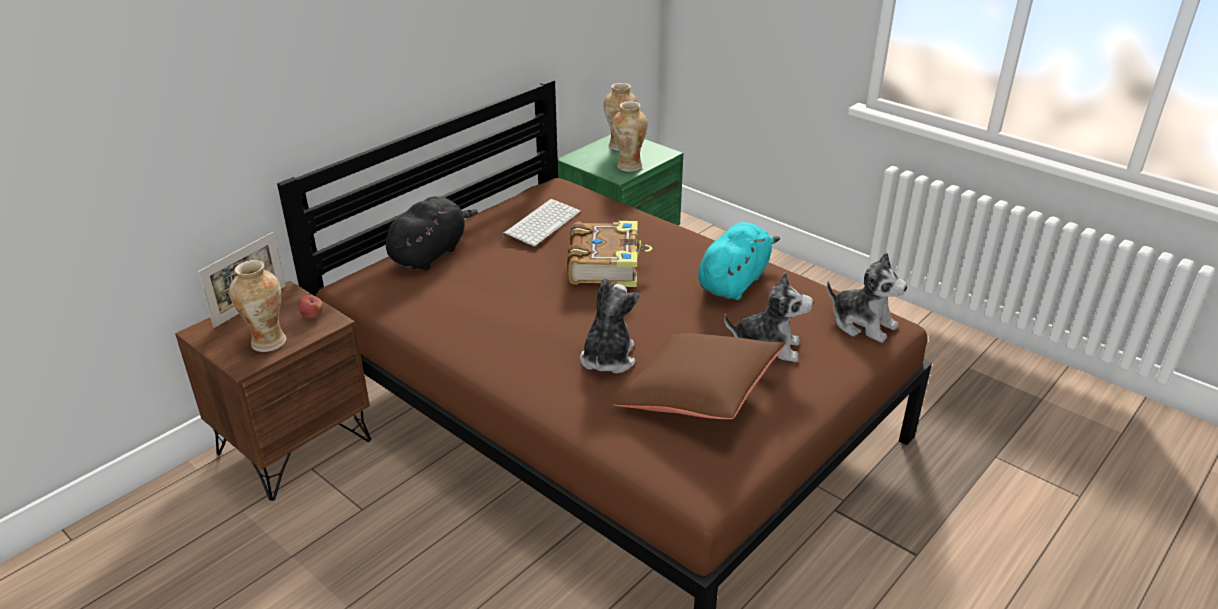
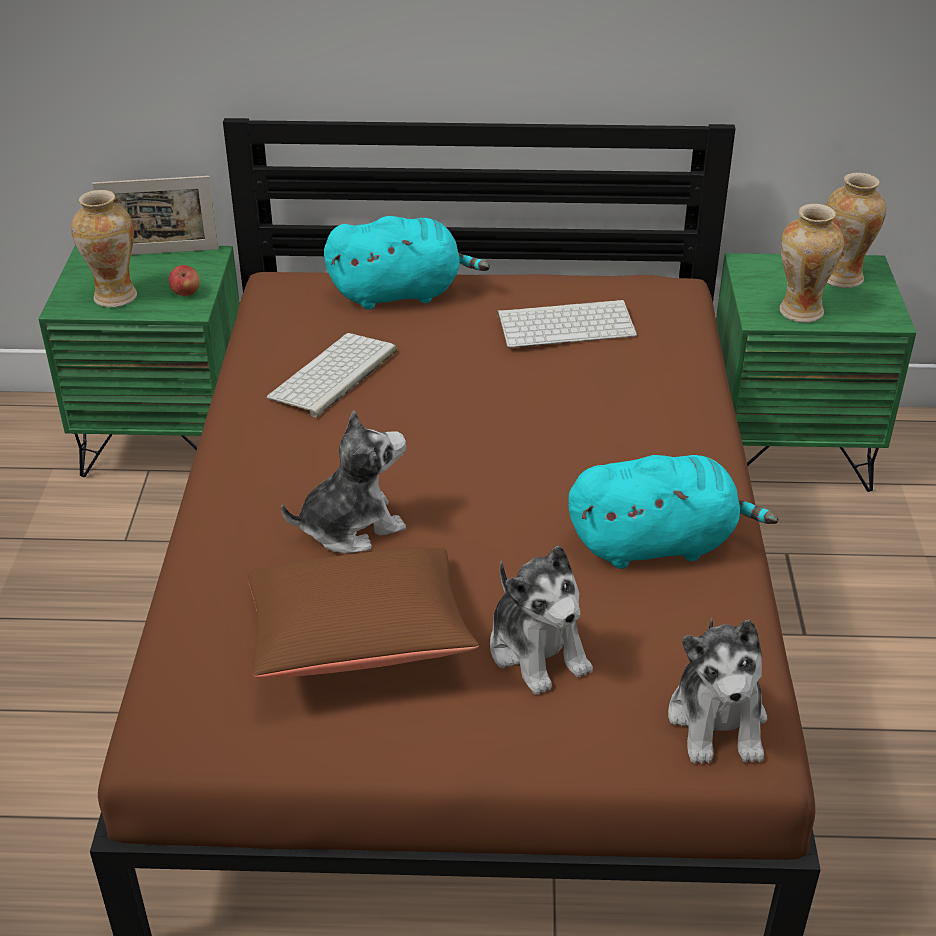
camera: 50 degrees right, 5 degrees up
brown nightstand [175,281,371,501] -> green nightstand [38,245,240,477]
black plush toy [386,196,478,270] -> turquoise plush toy [324,216,490,310]
book [567,221,652,287] -> none
none -> keyboard [267,333,397,417]

